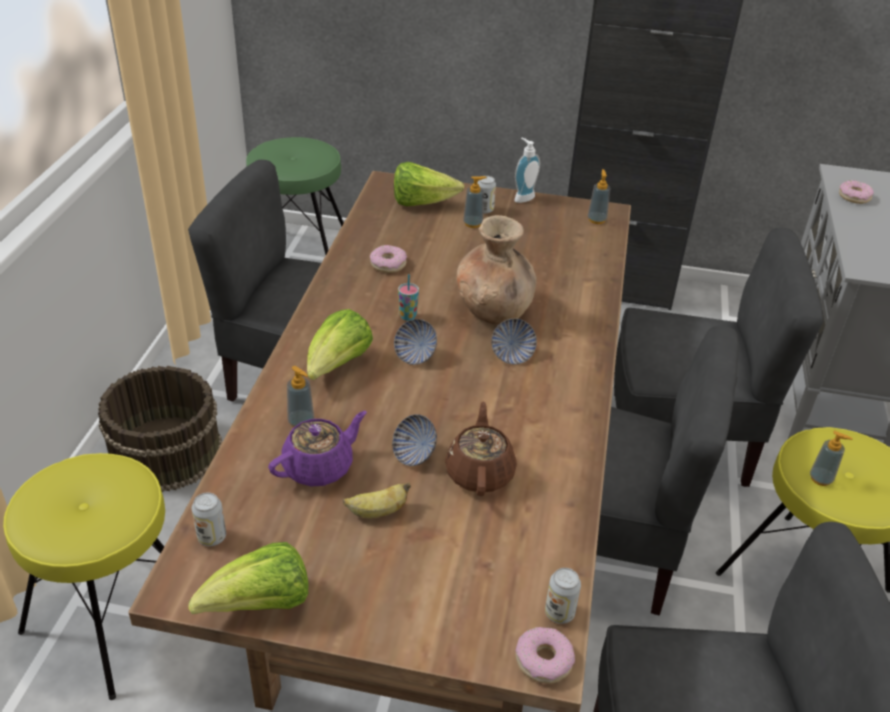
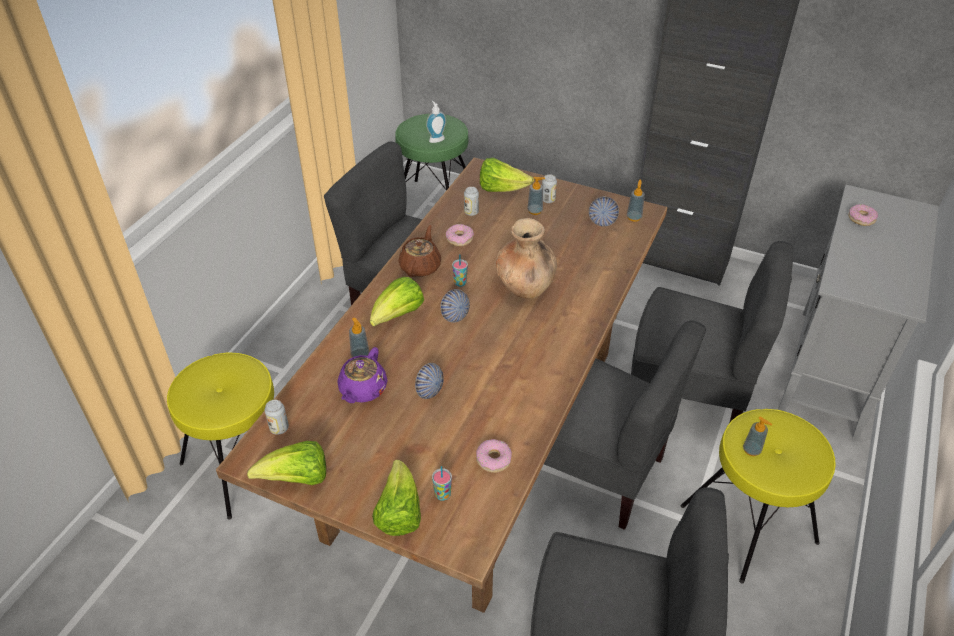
camera: 15 degrees right, 5 degrees up
brown bucket [98,366,222,492] -> none
purple teapot [268,411,367,486] -> purple teapot turned 135 degrees clockwise [338,347,388,403]
banana [343,482,411,518] -> none
brown teapot [445,401,517,496] -> brown teapot moved to [399,225,441,277]
bowl [491,319,537,364] -> bowl moved to [589,197,619,227]
soap dispenser [514,138,540,203] -> soap dispenser moved to [426,101,446,143]
donut [515,627,575,684] -> donut moved to [476,439,512,473]
can [545,568,581,624] -> can moved to [464,187,479,216]
none -> lettuce [372,460,421,536]
none -> cup [432,466,452,501]

